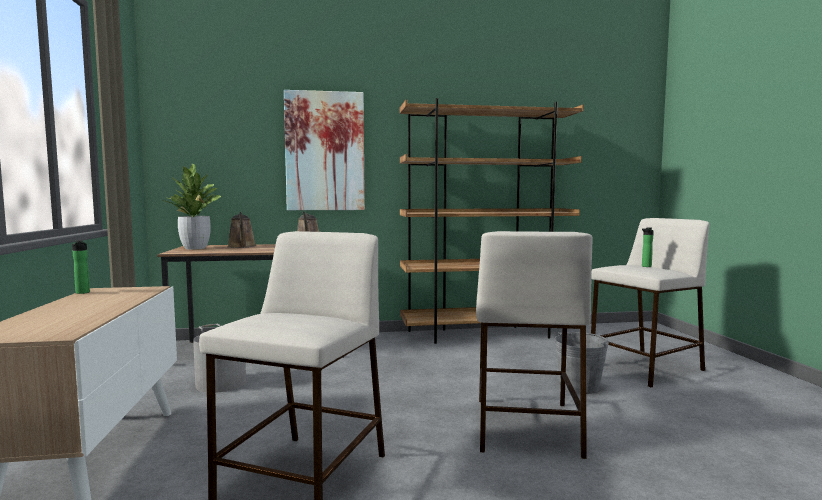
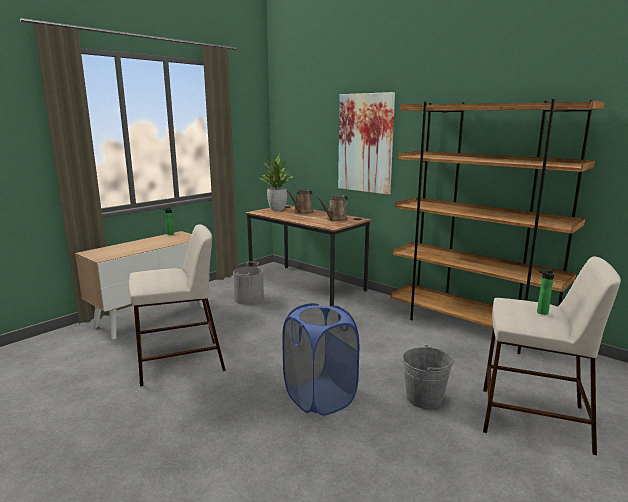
camera: 50 degrees right, 10 degrees up
beige stool [476,231,592,459] -> blue laundry basket [282,303,359,416]

